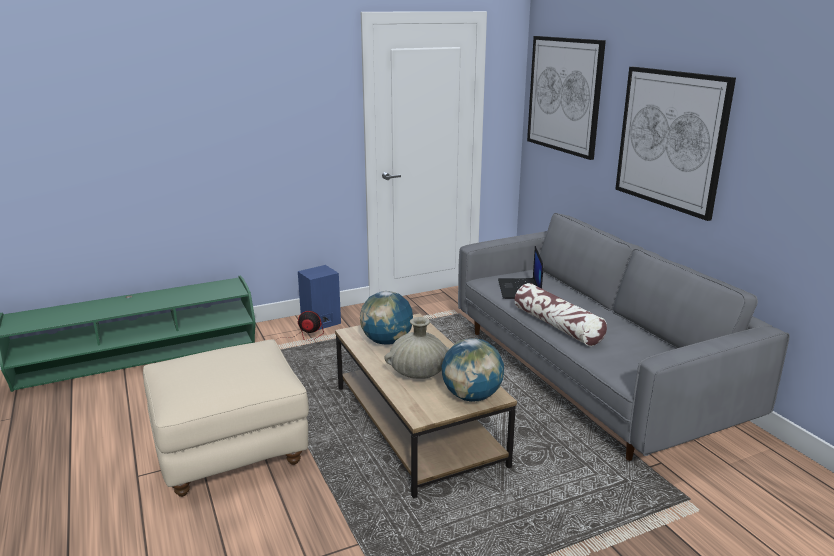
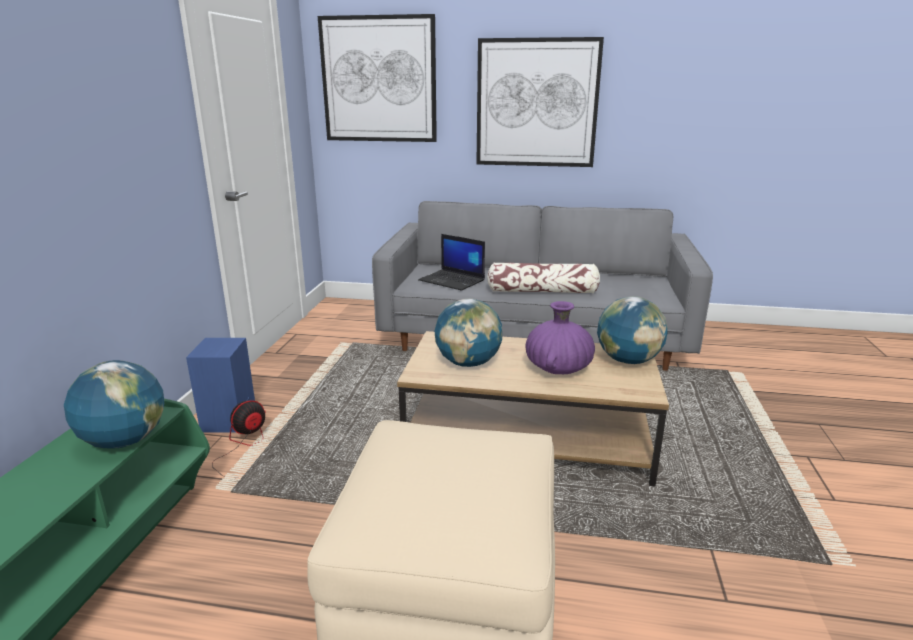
camera: 55 degrees left, 0 degrees up
beige vase [384,317,450,379] -> purple vase [526,301,595,374]
none -> globe [64,360,164,448]

